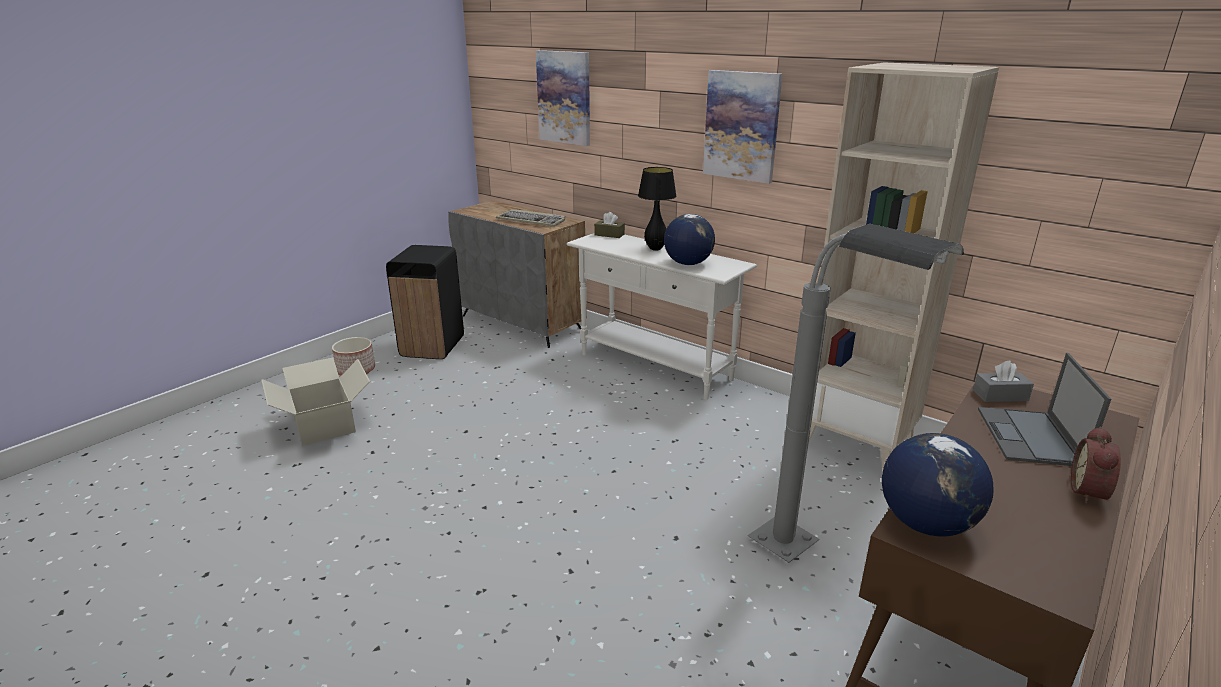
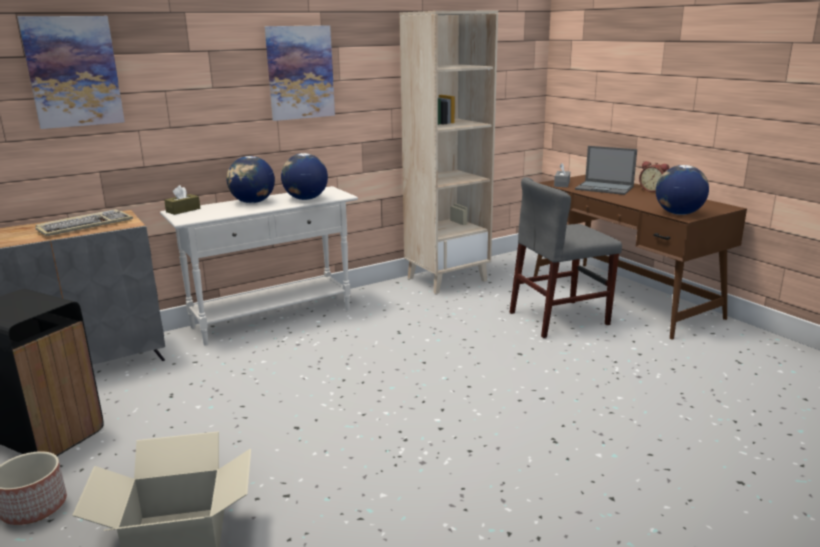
camera: 70 degrees left, 5 degrees down
black table lamp [638,167,677,251] -> globe [227,156,275,203]
grey floor lamp [748,224,964,563] -> grey chair [510,177,622,338]

